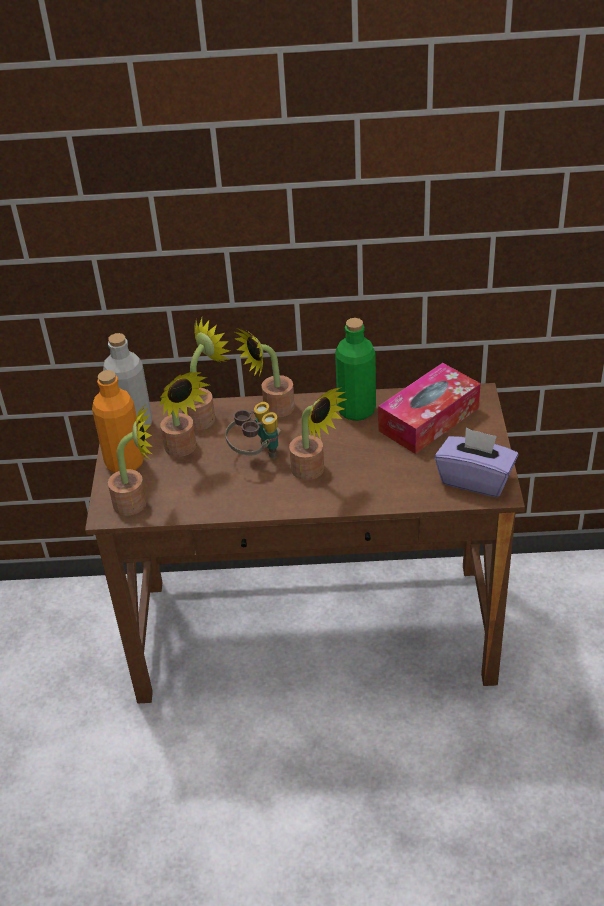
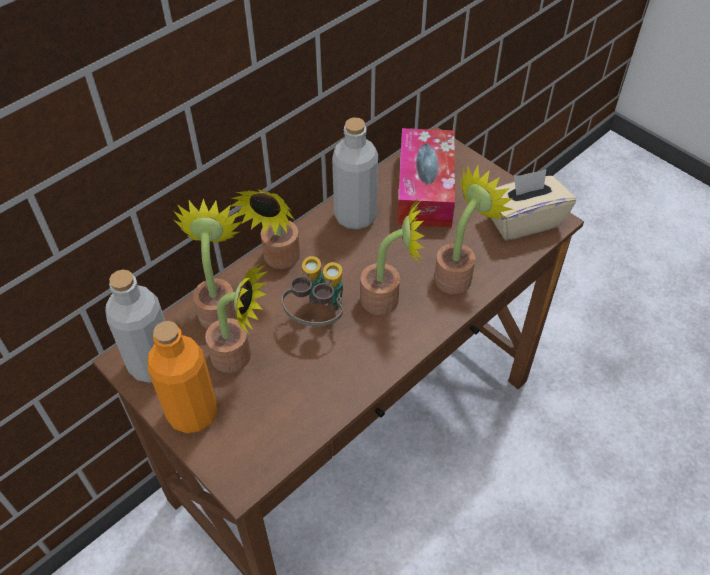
camera: 45 degrees left, 10 degrees up
potted plant [108,406,153,515] -> potted plant moved to [434,166,513,294]
green bottle [335,318,376,421] -> grey bottle [332,118,378,229]
purple tissue box [435,427,519,497] -> beige tissue box [491,169,576,241]

